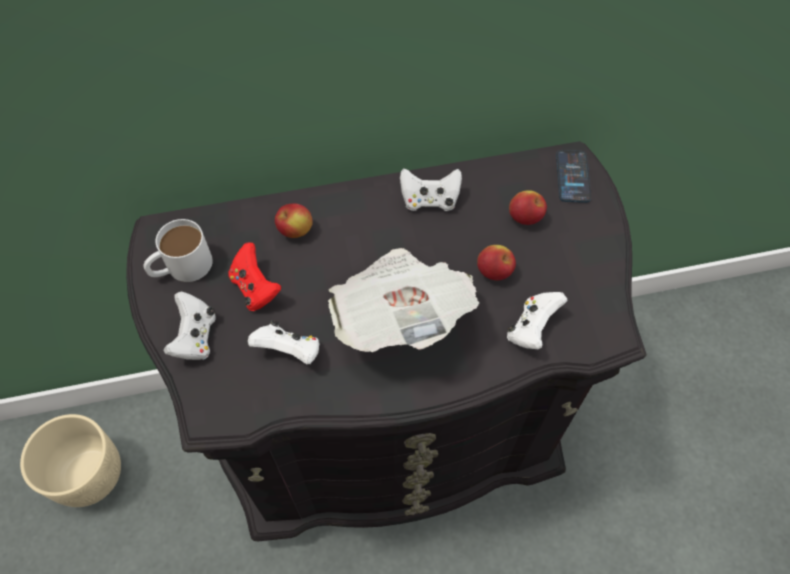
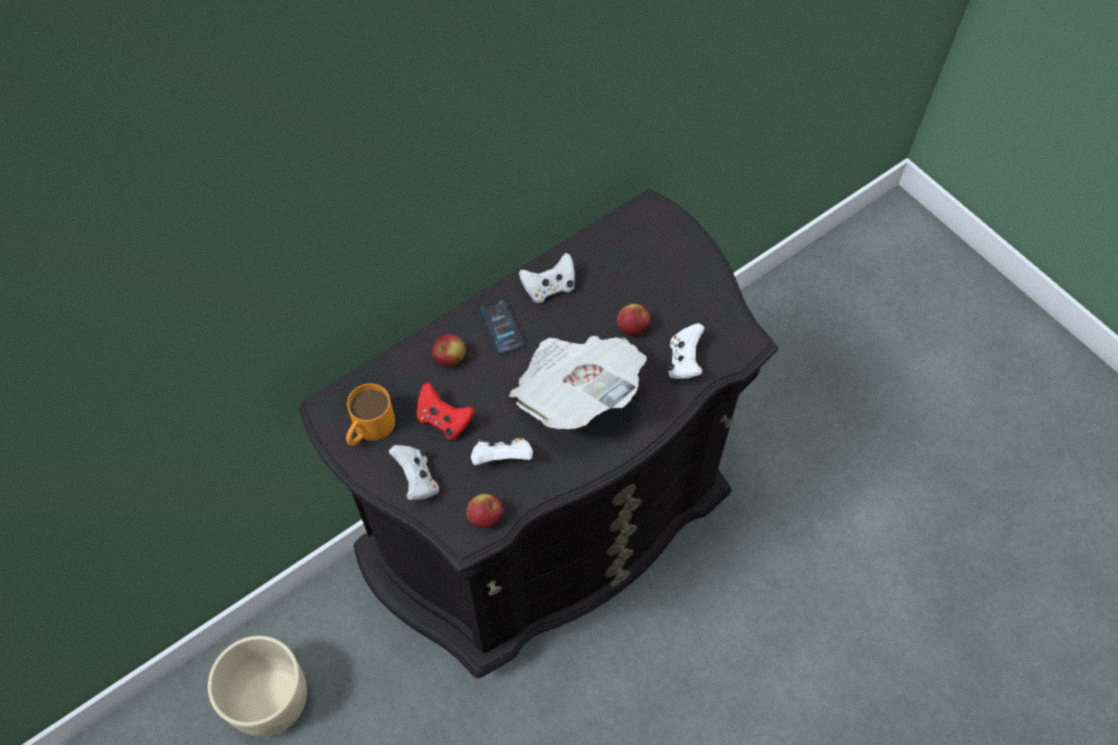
camera: 25 degrees left, 0 degrees up
white mug [143,219,213,282] -> orange mug [346,384,395,446]
apple [509,190,547,225] -> apple moved to [466,494,503,528]
phone [556,150,591,203] -> phone moved to [479,299,525,355]

